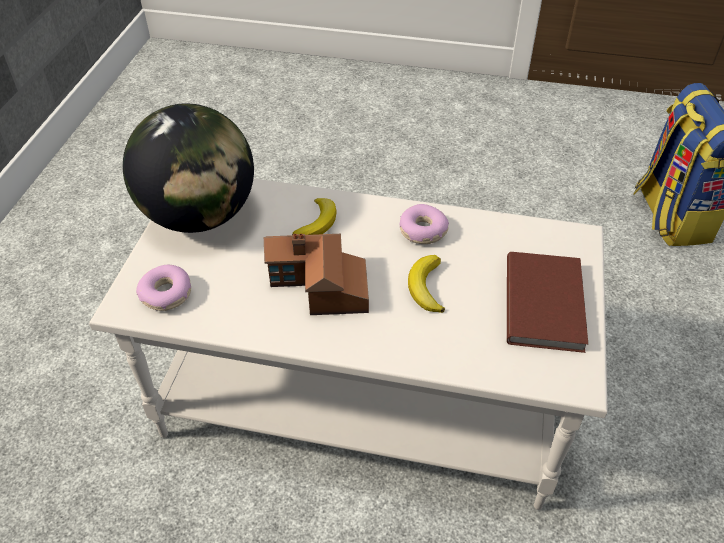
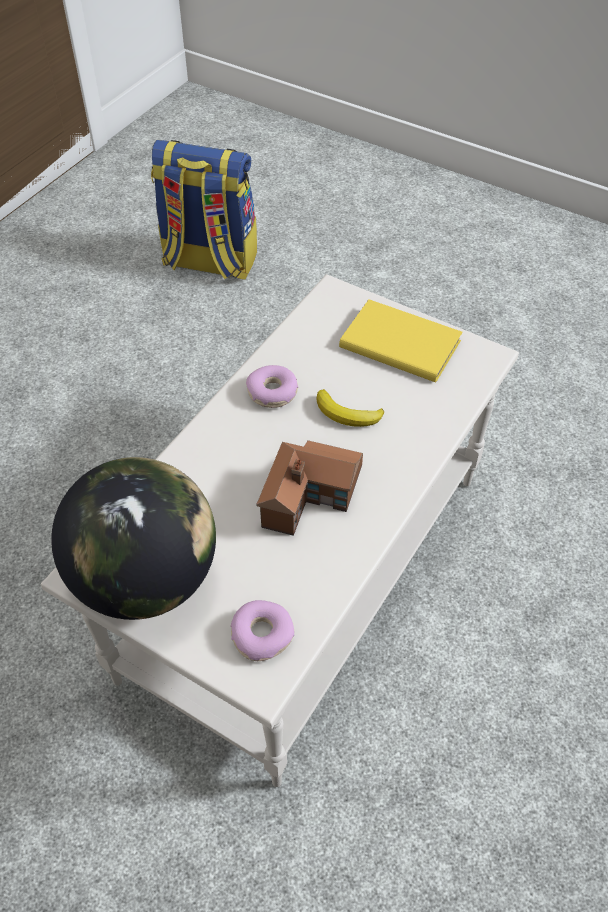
camera: 70 degrees left, 5 degrees up
banana [292,198,336,235] -> none
brown book [507,252,588,353] -> yellow book [339,299,462,383]

